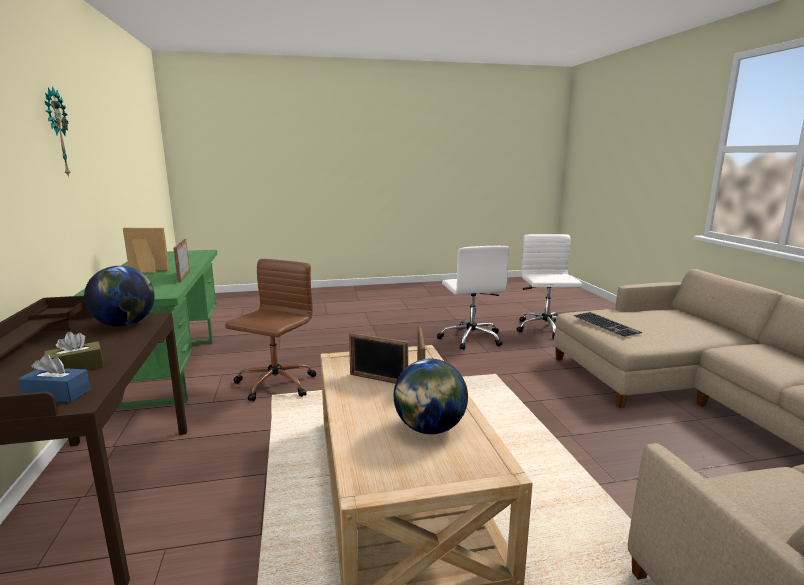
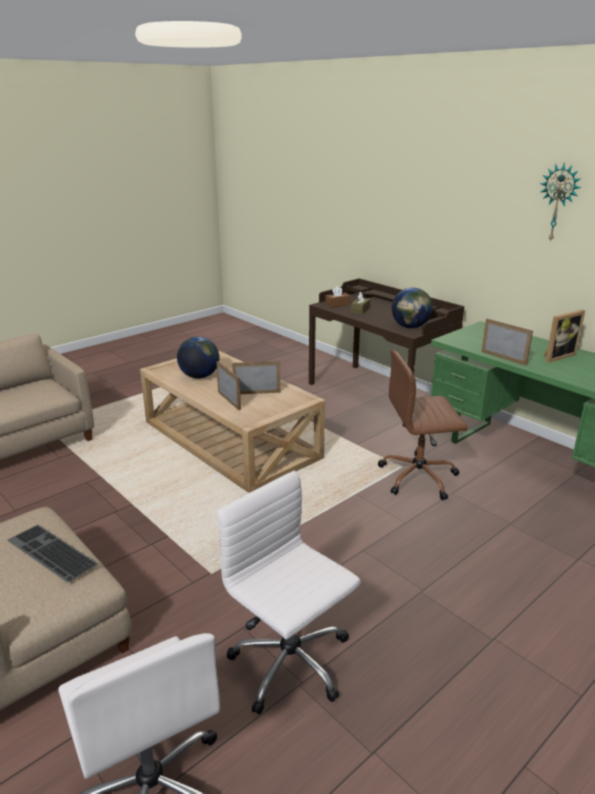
camera: 150 degrees right, 10 degrees up
blue tissue box [18,354,91,402] -> brown tissue box [325,286,350,308]
brown office chair [225,259,316,402] -> brown office chair turned 90 degrees clockwise [378,350,468,501]

